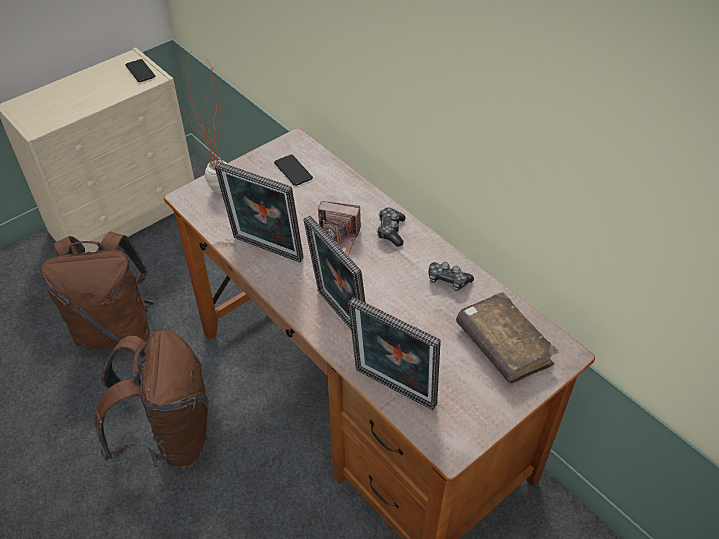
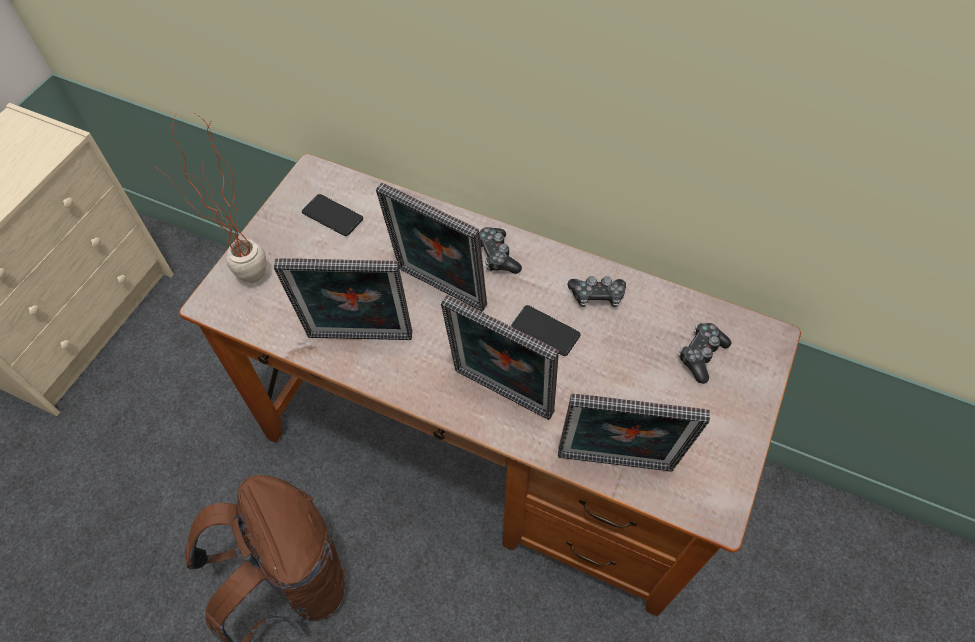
camera: 25 degrees left, 10 degrees up
brown backpack [42,232,154,350] -> none
phone [125,59,155,82] -> phone moved to [511,305,581,356]
camera [318,201,361,256] -> picture frame [376,182,487,312]
brown book [456,292,559,384] -> game controller [679,323,732,384]

